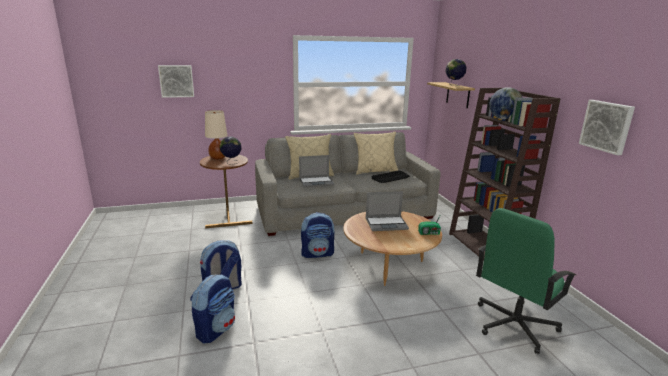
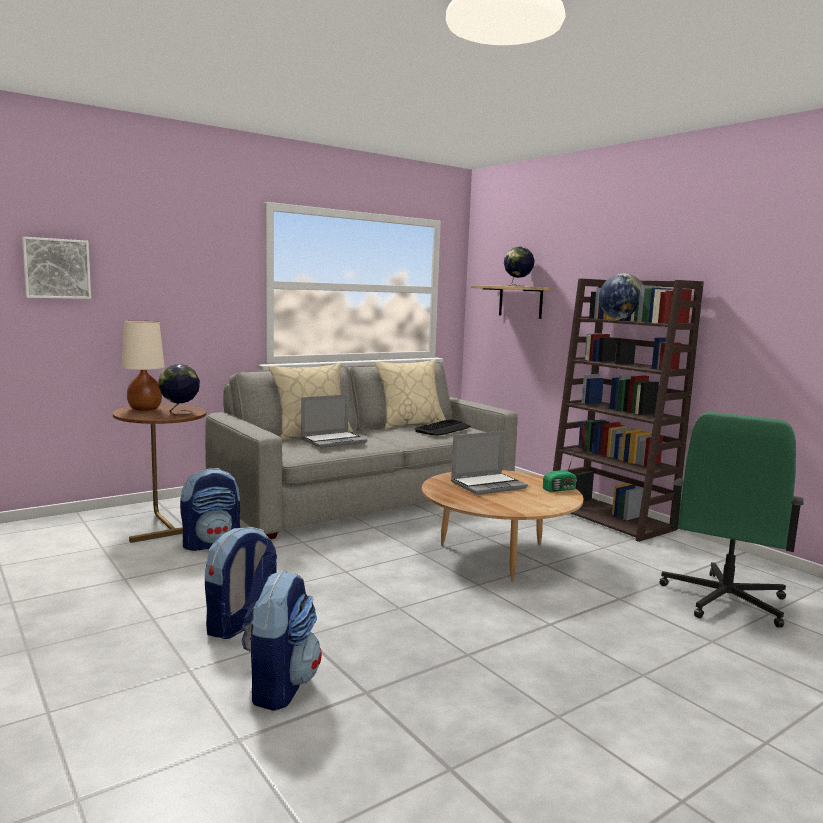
camera: 20 degrees left, 10 degrees down
backpack [301,212,334,258] -> backpack moved to [180,468,240,551]
picture [579,100,635,155] -> none

